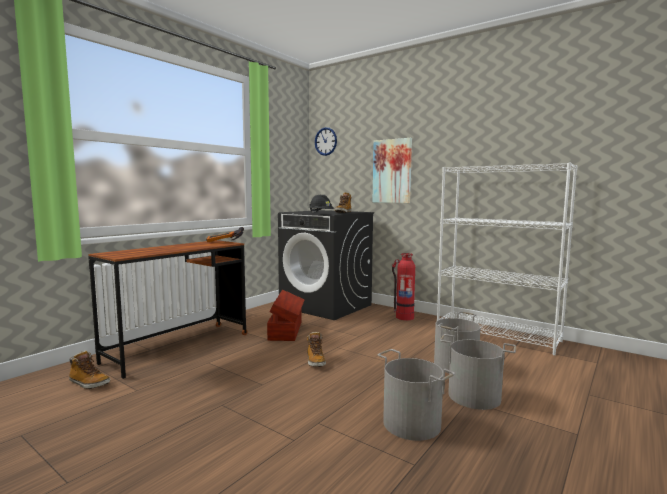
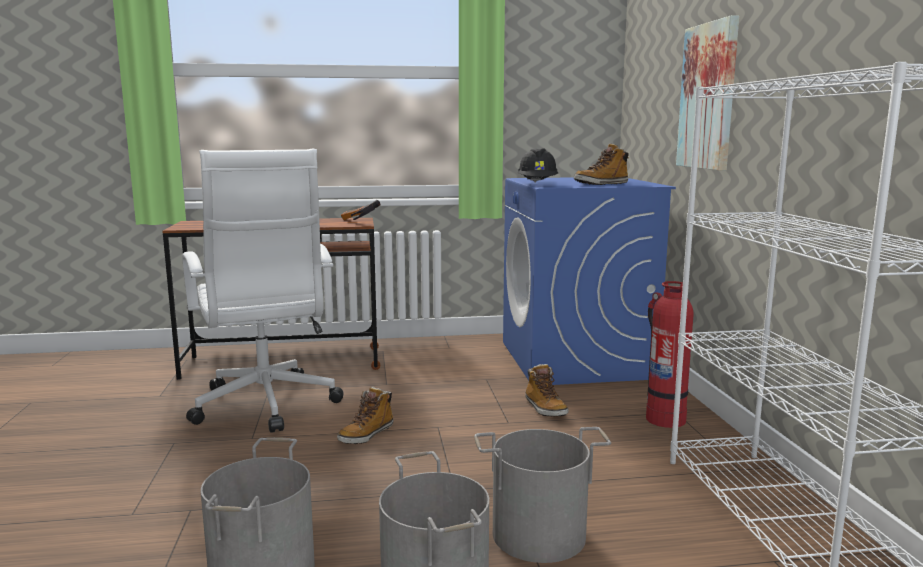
camera: 45 degrees right, 5 degrees up
boot [69,351,110,389] -> boot moved to [525,364,569,416]
brown storage box [267,290,304,341] -> none
black washing machine [278,210,374,320] -> blue washing machine [503,177,676,385]
wall clock [315,127,337,156] -> none
none -> white office chair [182,149,344,433]

